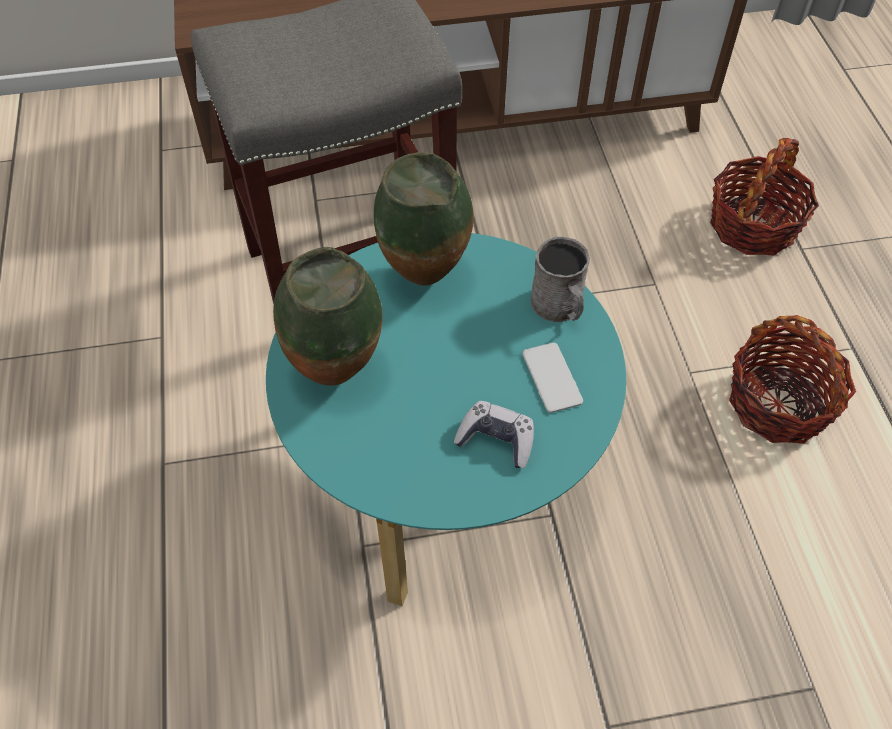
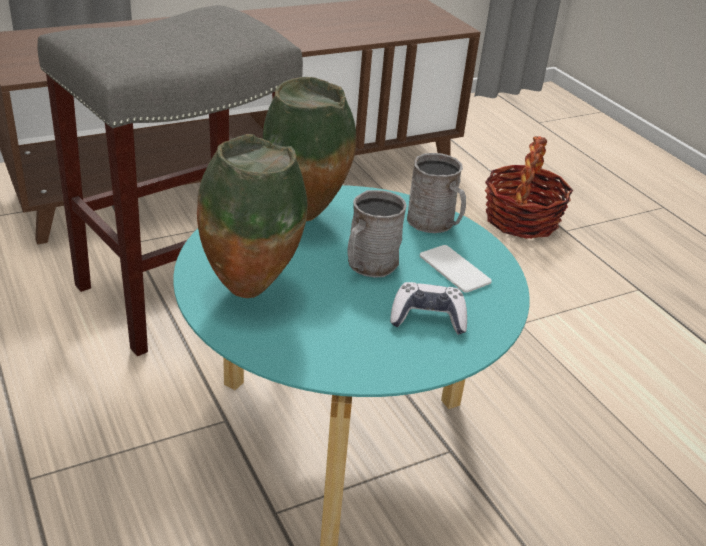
camera: 20 degrees left, 20 degrees down
basket [729,315,856,444] -> none
none -> grey mug [347,190,407,277]

